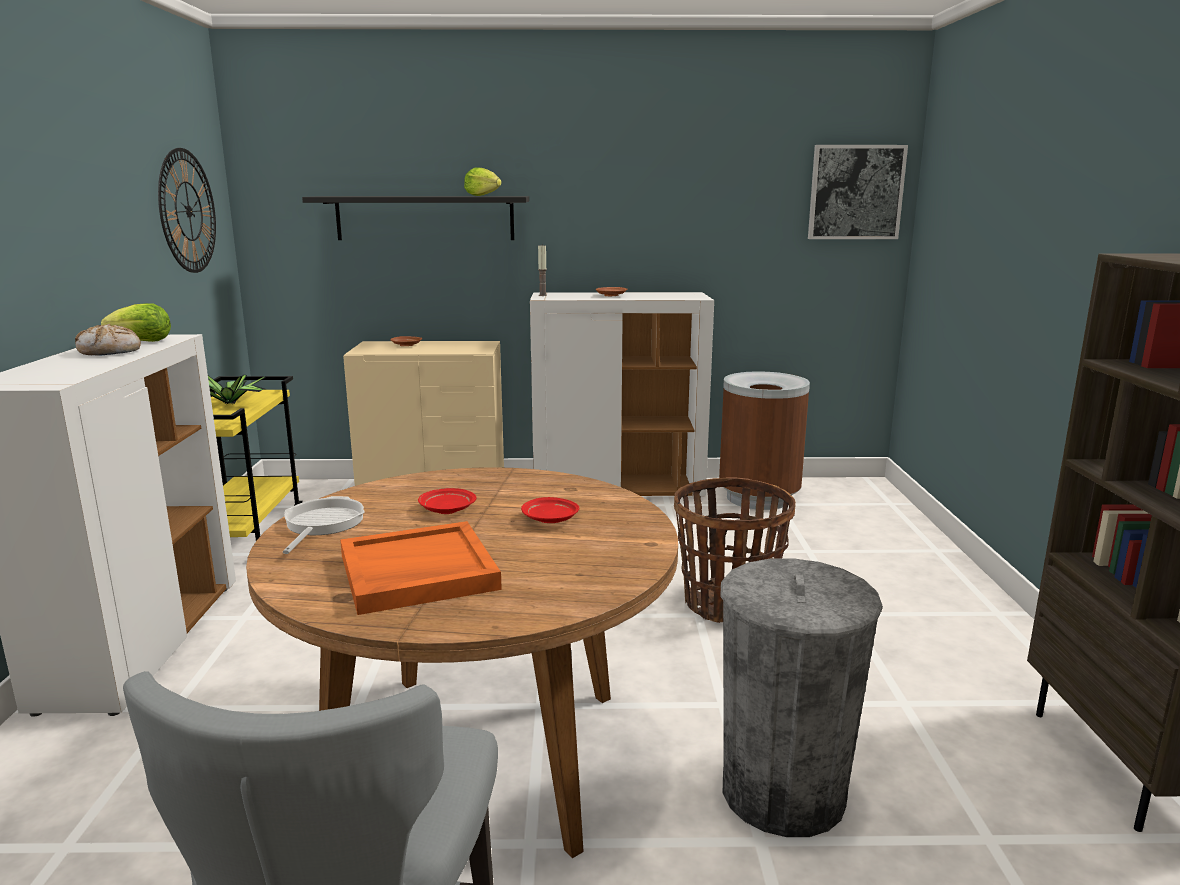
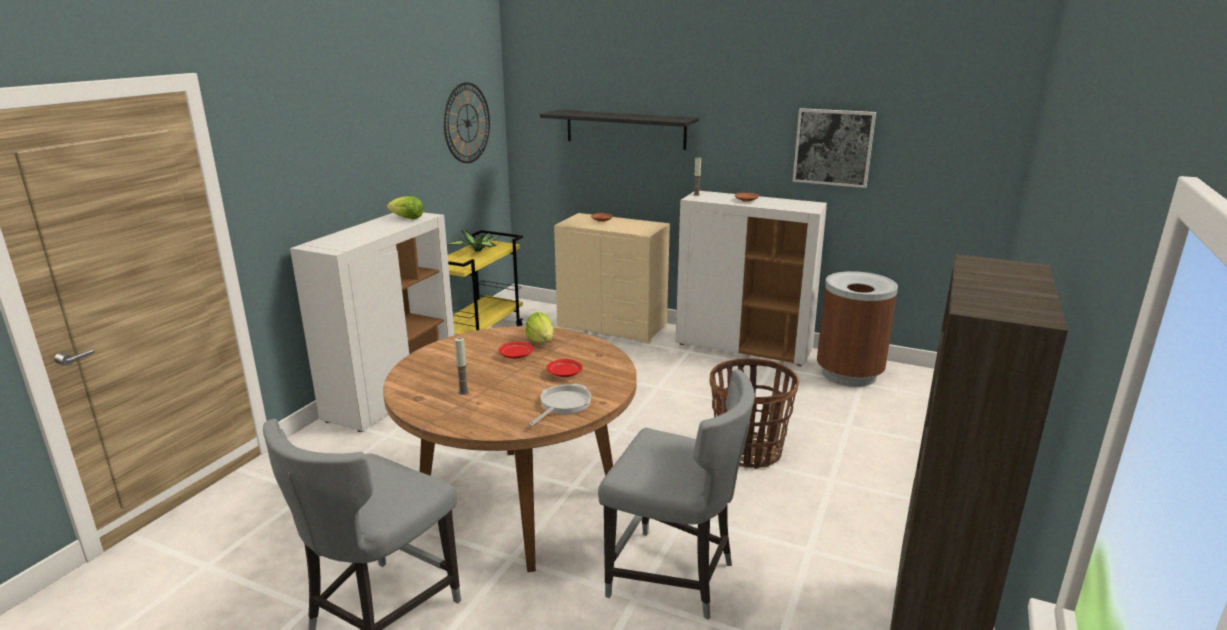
camera: 25 degrees right, 5 degrees up
bread [75,324,141,355] -> none
frying pan [283,496,365,554] -> frying pan moved to [529,384,591,426]
orange tray [340,521,502,615] -> candle [454,337,469,395]
lettuce [464,167,502,196] -> lettuce moved to [525,312,554,343]
grey trash can [720,558,883,837] -> grey chair [598,369,755,620]
picture [808,145,908,239] -> picture moved to [792,108,876,188]

